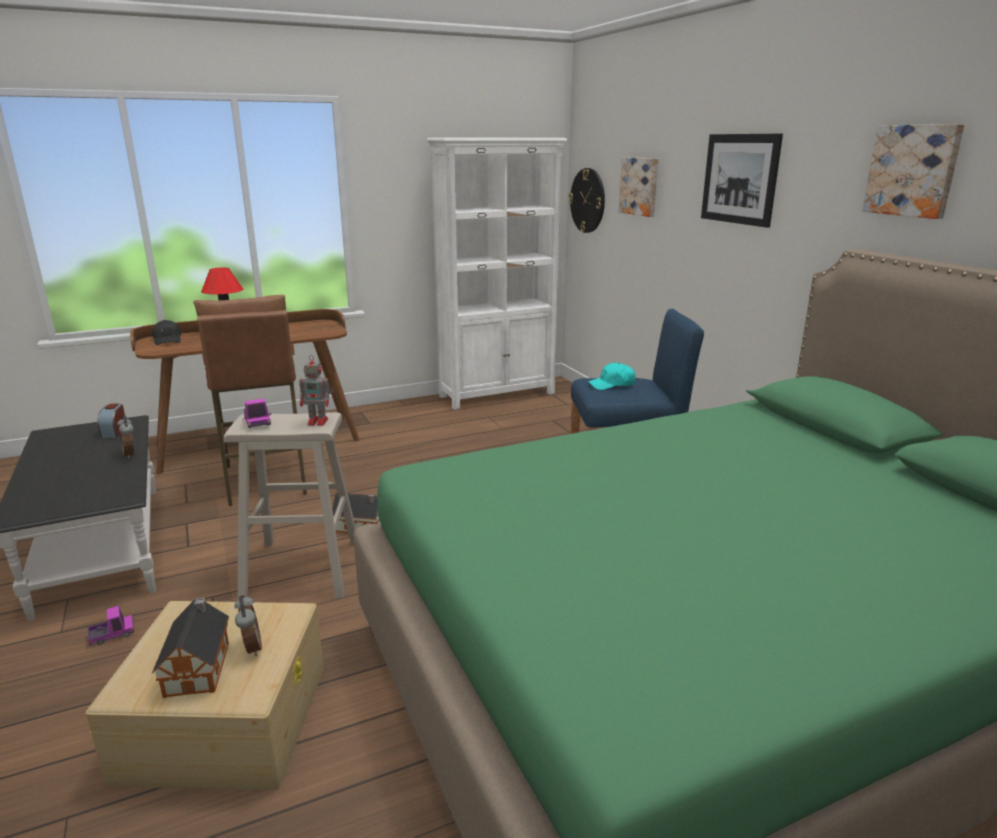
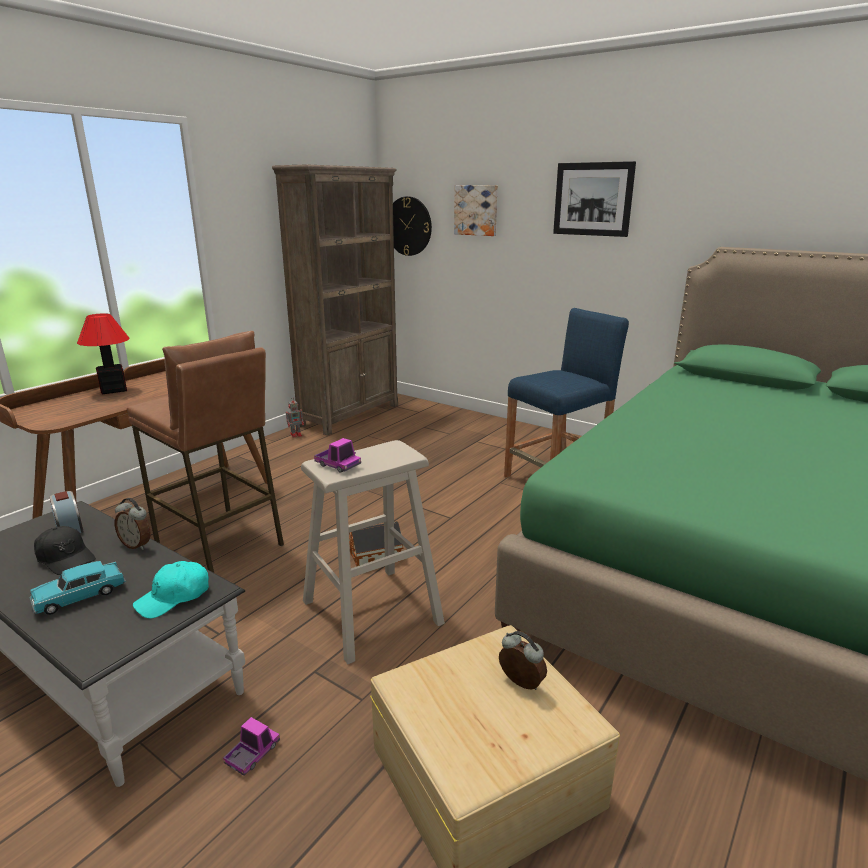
camera: 30 degrees left, 0 degrees up
black cap [152,320,181,345] -> black cap moved to [34,526,96,575]
toy house [152,598,229,698] -> none
toy robot [299,355,333,426] -> toy robot moved to [286,397,304,438]
white bookcase [427,138,567,410] -> brown bookcase [272,164,398,435]
turquoise cap [588,363,636,390] -> turquoise cap moved to [133,561,209,619]
picture [862,124,964,219] -> none
none -> turquoise toy car [30,561,126,615]

